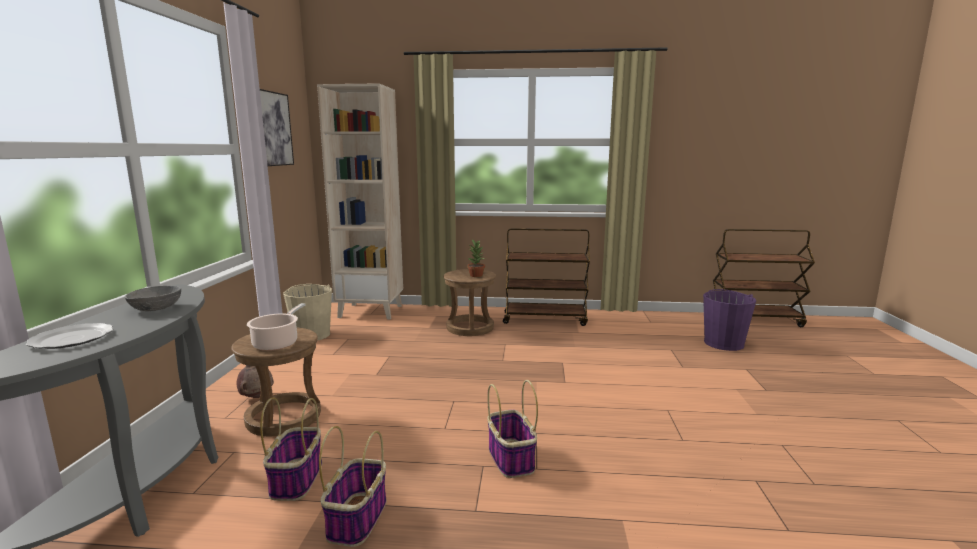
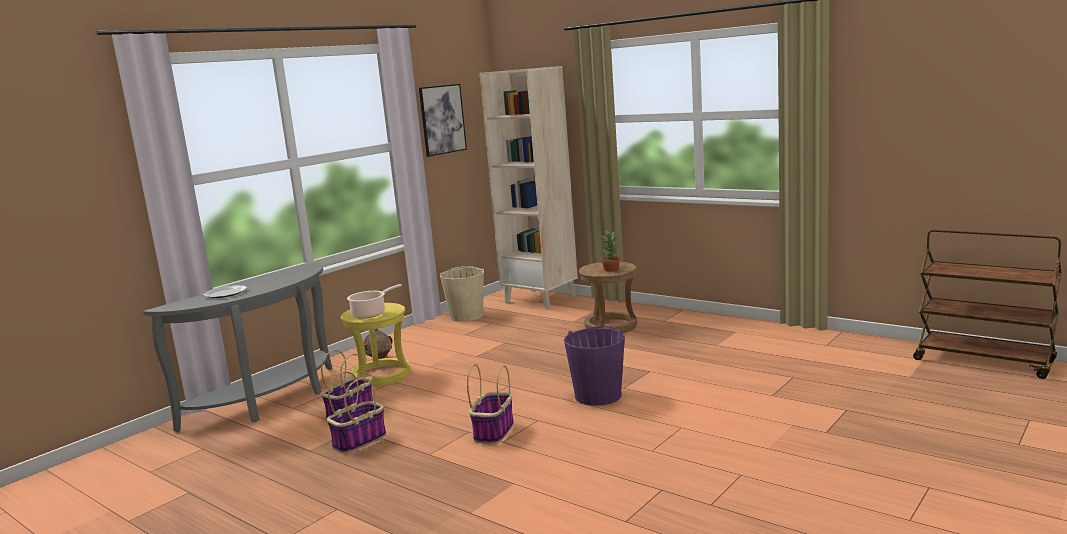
camera: 35 degrees right, 0 degrees up
grey bowl [125,286,181,311] -> none
brown stool [231,328,321,436] -> yellow stool [341,303,411,386]
brown cart [503,228,590,326] -> none
purple bucket [703,289,757,351] -> purple bucket moved to [564,326,625,406]

